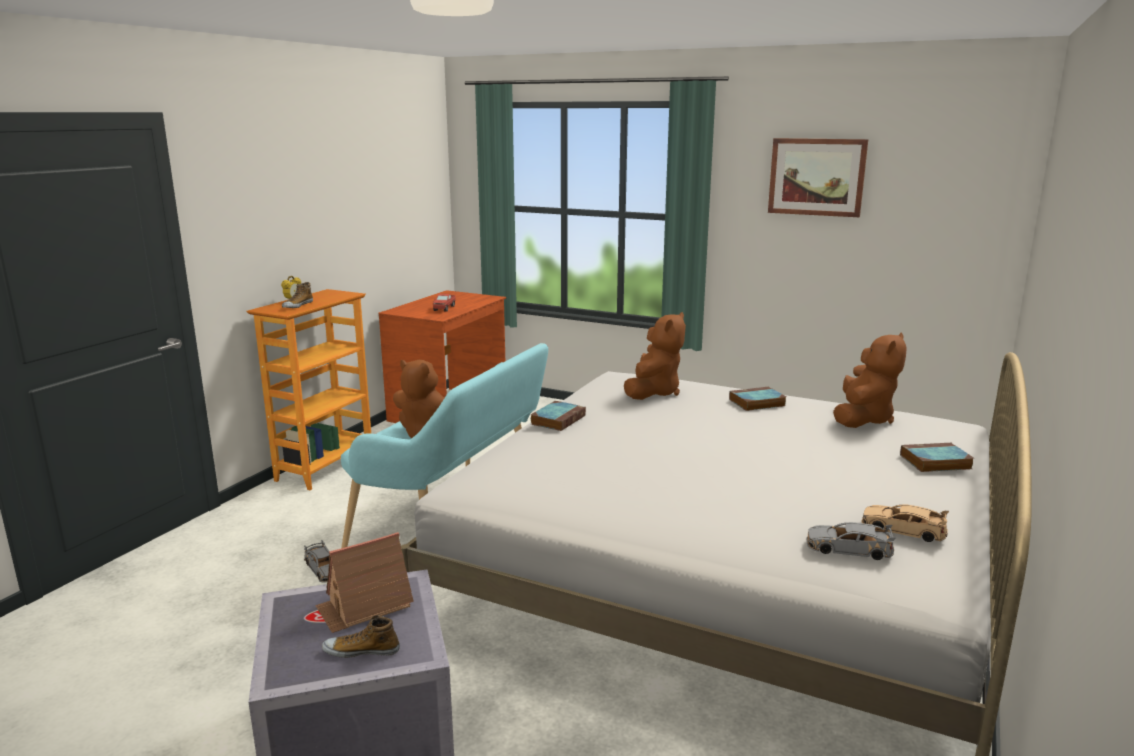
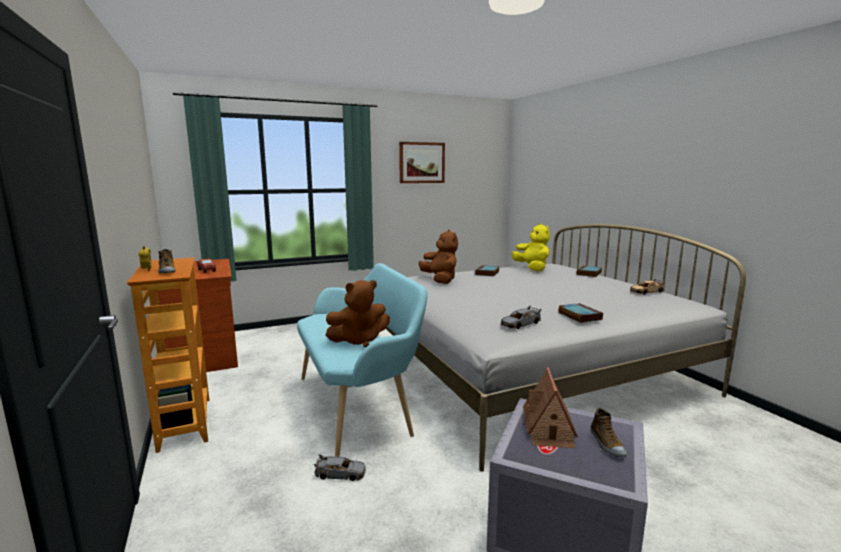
camera: 50 degrees left, 5 degrees down
shoe [322,615,400,658] -> shoe turned 45 degrees counterclockwise [590,408,627,457]
book [531,401,586,431] -> book moved to [558,303,603,323]
grey toy car [807,522,896,560] -> grey toy car moved to [501,306,541,329]
brown plush toy [833,332,907,428] -> yellow plush toy [512,223,550,271]

